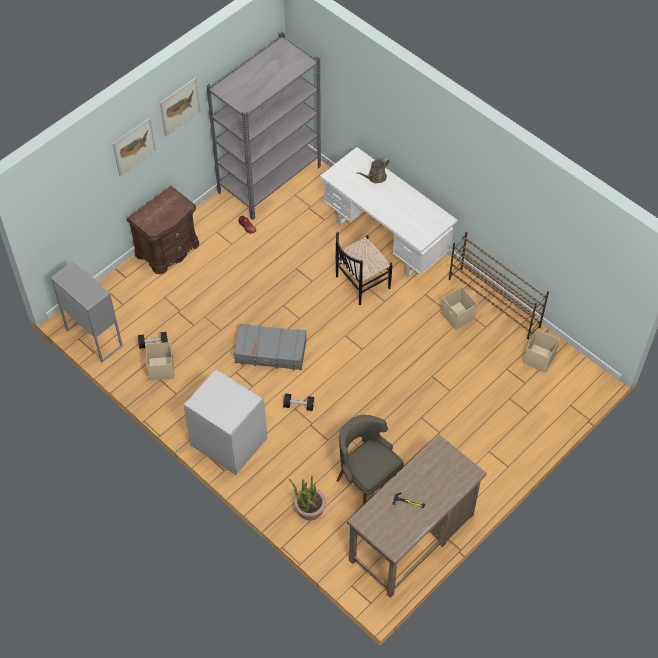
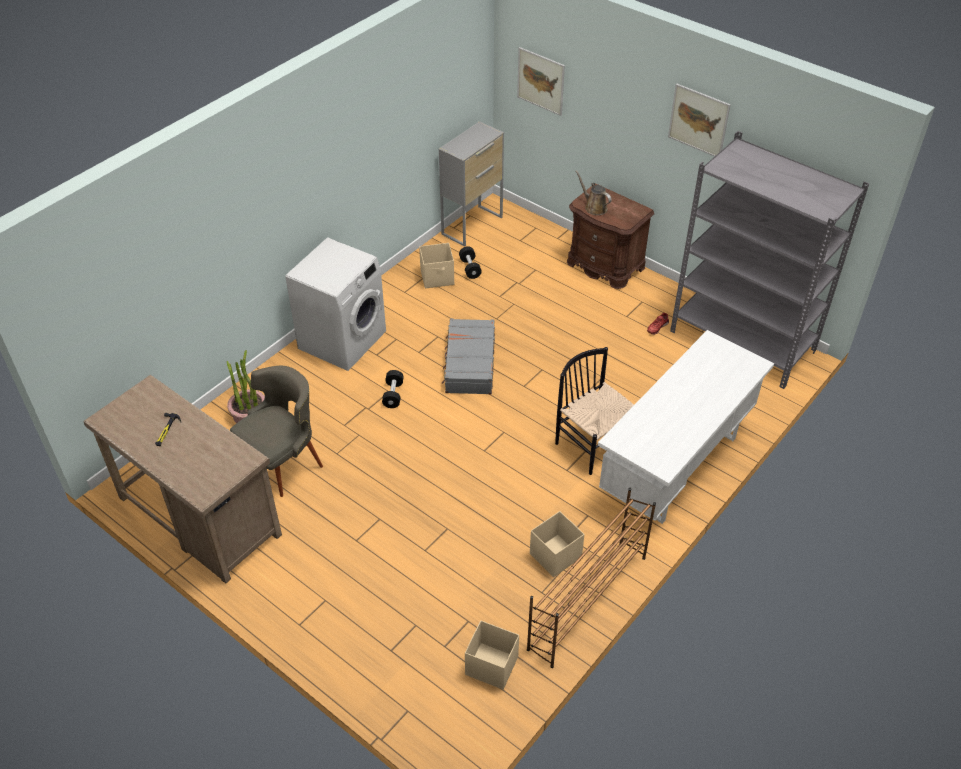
camera: 85 degrees right, 10 degrees down
picture [113,117,156,176] -> picture moved to [517,47,565,116]
brown watering can [357,158,390,183] -> brown watering can moved to [576,170,611,215]

